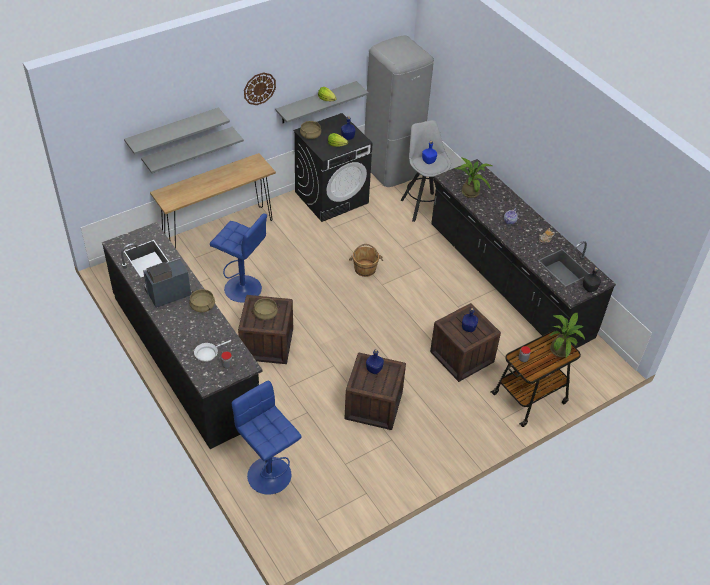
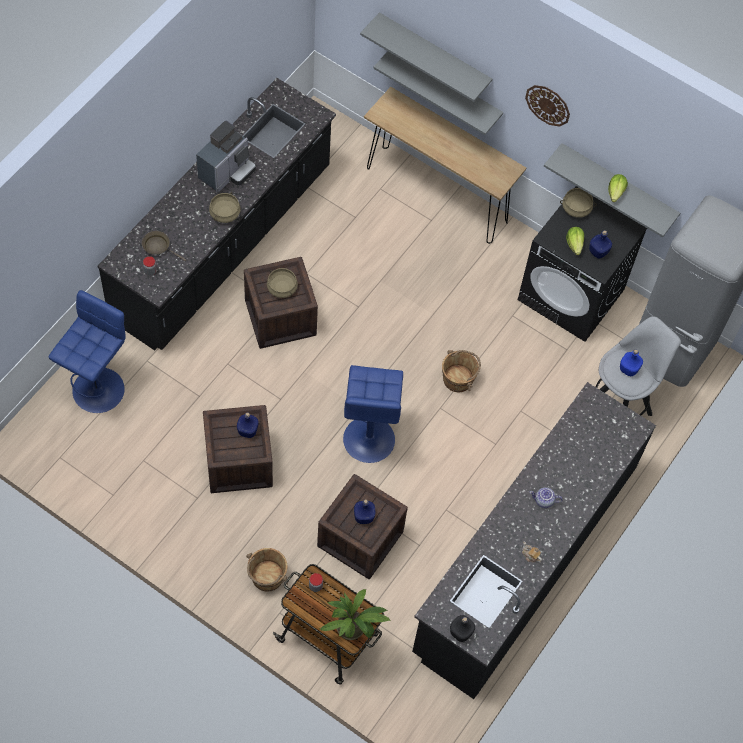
camera: 65 degrees right, 15 degrees up
coffee machine [143,258,191,308] -> coffee machine turned 90 degrees clockwise [196,121,256,193]
white frying pan [194,340,231,362] -> brown frying pan [142,231,186,261]
blue stool [210,213,267,302] -> blue stool moved to [343,365,403,463]
potted plant [454,157,492,198] -> none
none -> brown bucket [246,548,288,592]

